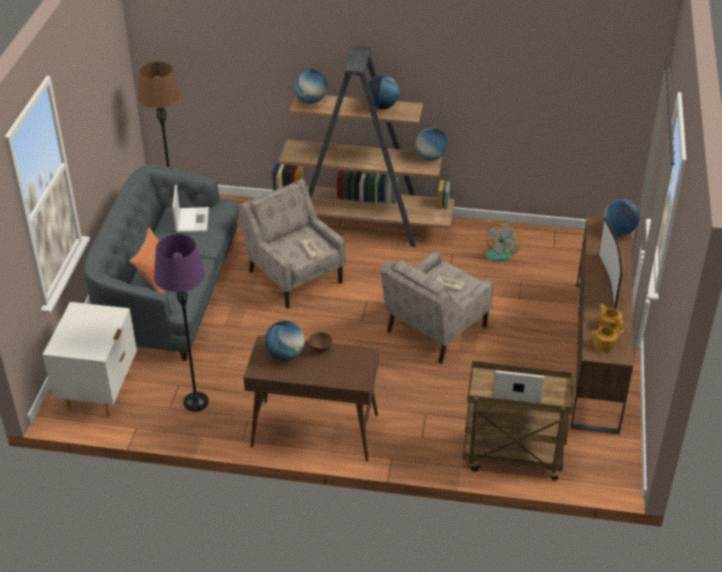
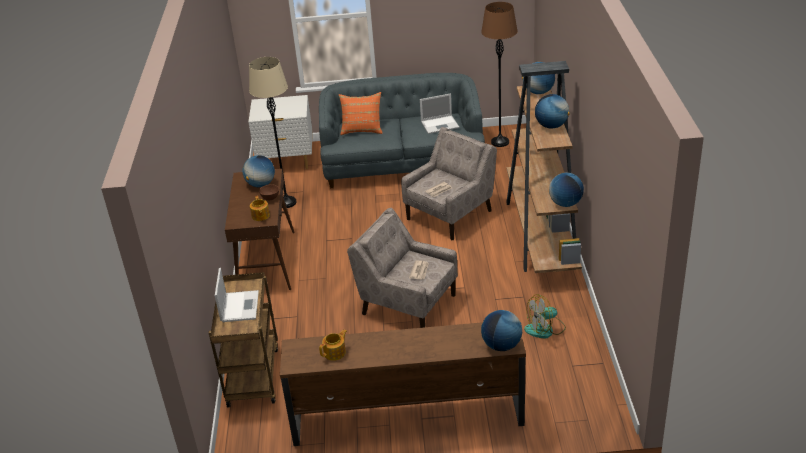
camera: 80 degrees right, 5 degrees down
purple floor lamp [154,234,209,412] -> beige floor lamp [249,57,296,208]
fan [485,221,520,261] -> fan turned 45 degrees counterclockwise [524,294,566,338]
teapot [590,326,625,353] -> teapot moved to [250,196,270,221]
television [598,218,622,309] -> none

